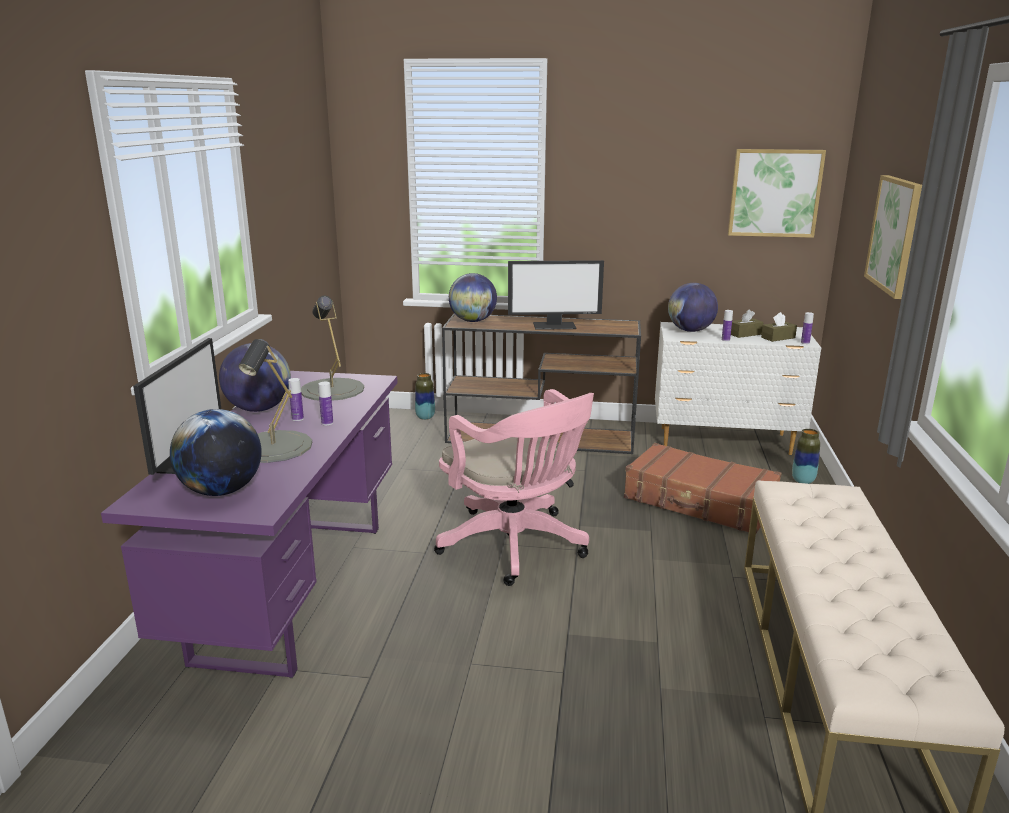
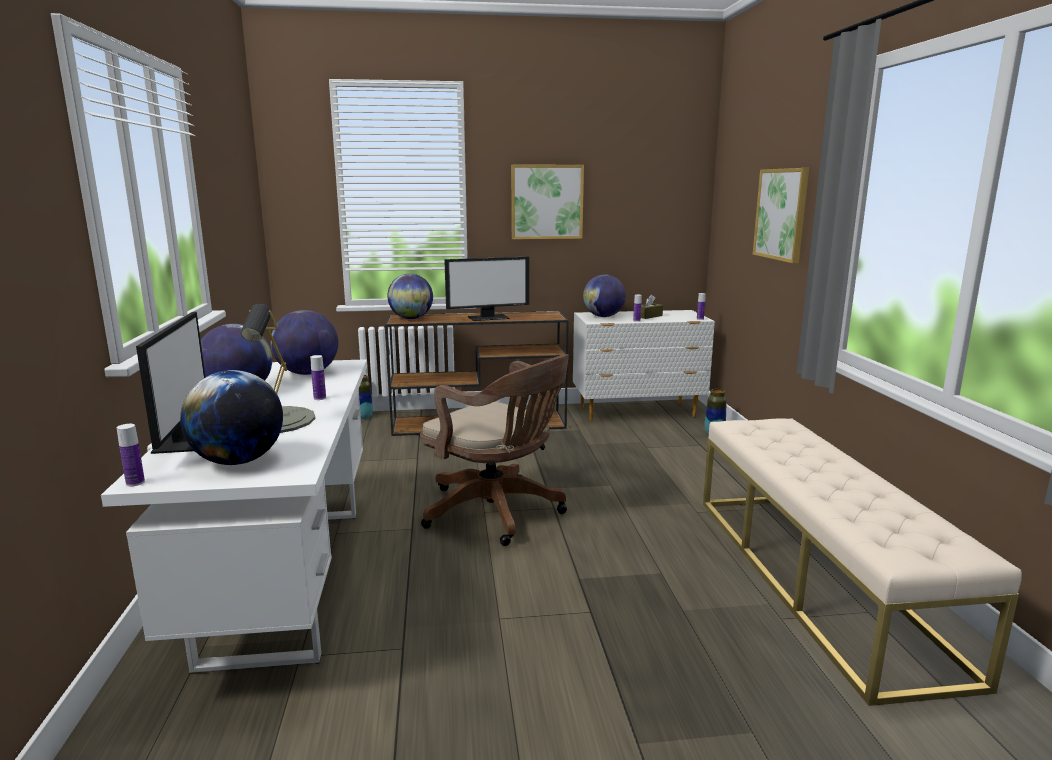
camera: 15 degrees left, 5 degrees down
purple desk [101,371,398,678] -> white desk [101,359,367,674]
bottle [288,378,304,421] -> bottle moved to [117,424,145,486]
grey table lamp [301,296,364,401] -> globe [271,310,338,375]
pink office chair [434,389,594,586] -> brown office chair [420,354,569,546]
brown suitcase [624,443,782,533] -> none
picture [728,149,826,238] -> picture moved to [511,164,584,239]
brown tissue box [761,312,797,342] -> none

